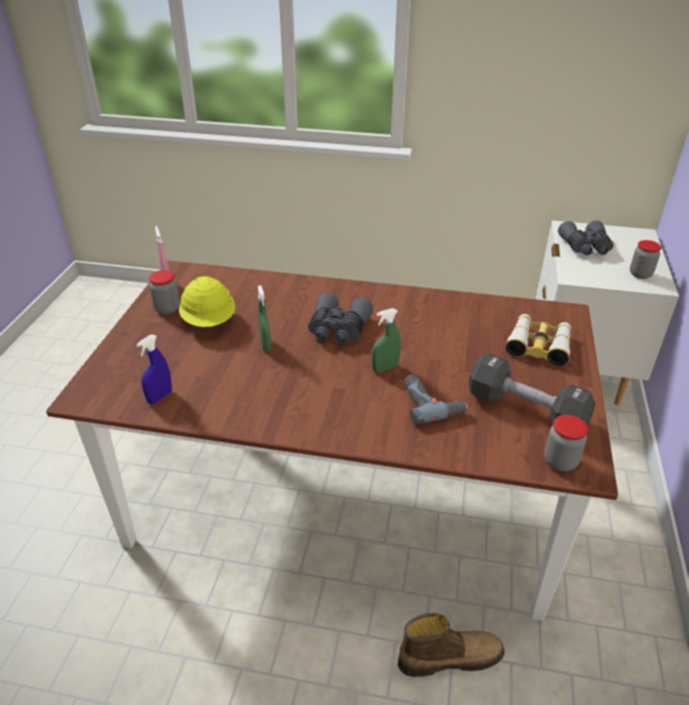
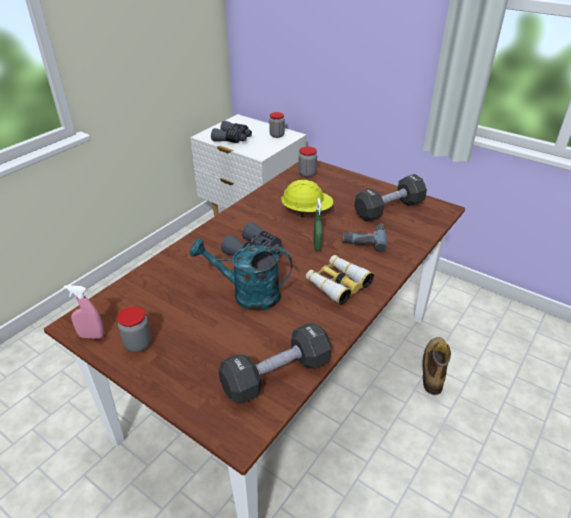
camera: 65 degrees left, 0 degrees up
blue spray bottle [136,335,172,404] -> black dumbbell [219,323,332,404]
yellow hard hat [179,276,235,327] -> yellow hard hat moved to [281,180,334,217]
green spray bottle [258,285,271,351] -> turquoise watering can [190,238,292,311]
binoculars [505,314,571,366] -> binoculars moved to [306,255,374,305]
jar [544,415,588,471] -> jar moved to [298,147,317,177]

